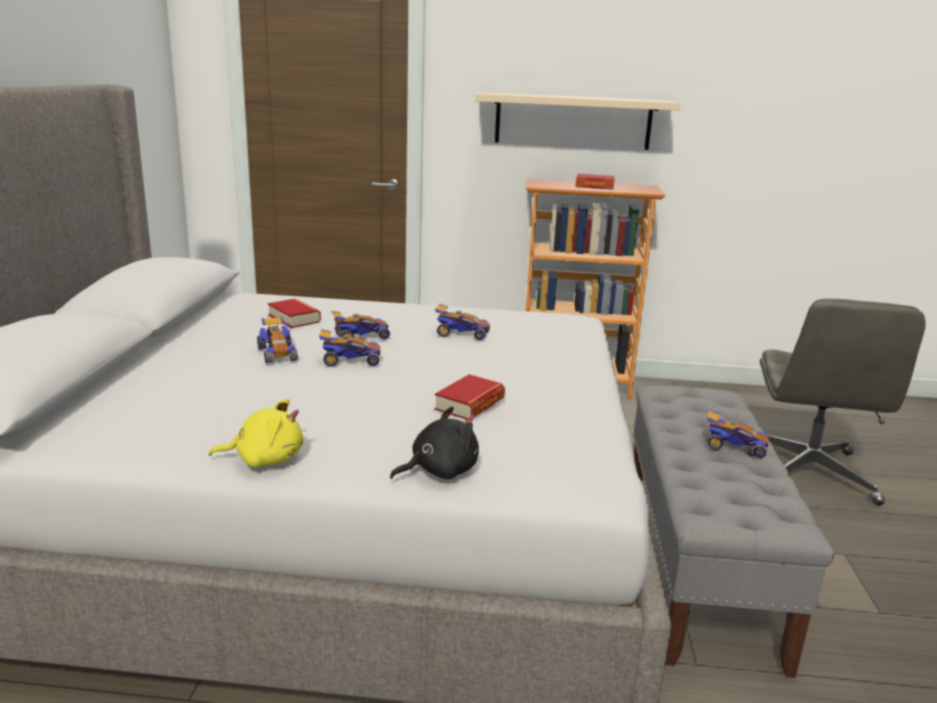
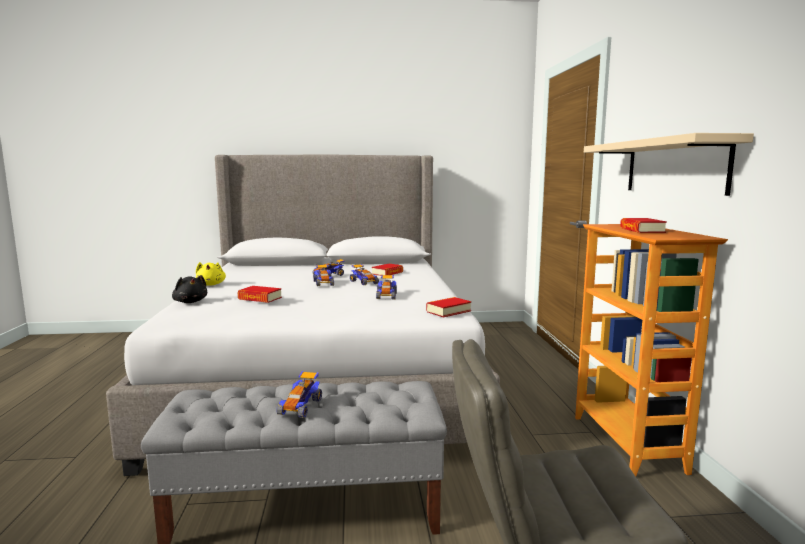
camera: 80 degrees right, 10 degrees down
none -> book [426,297,471,318]

